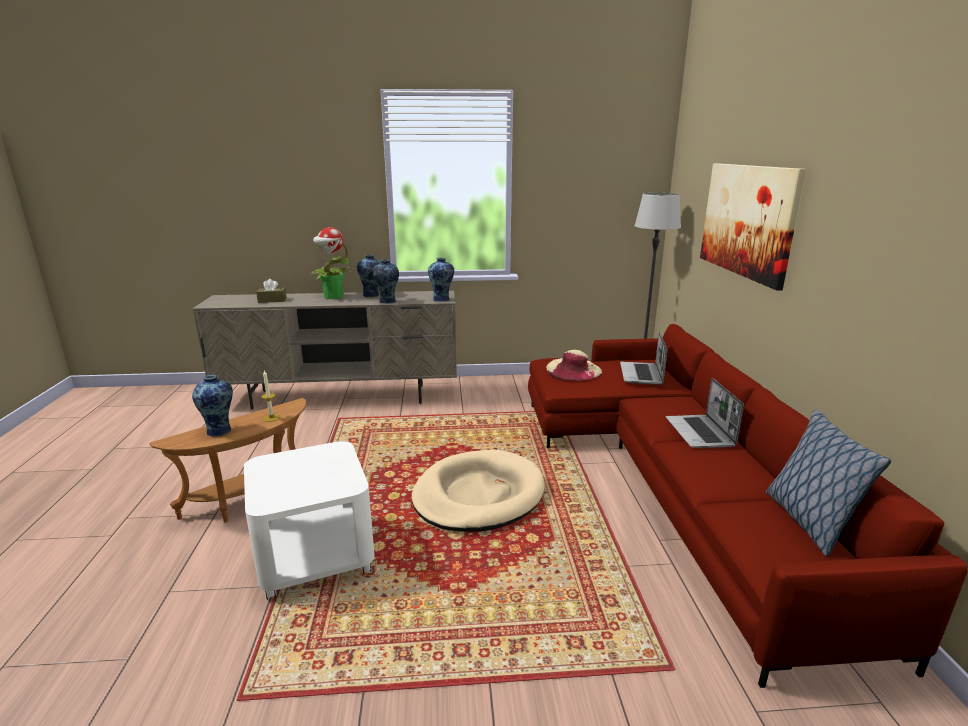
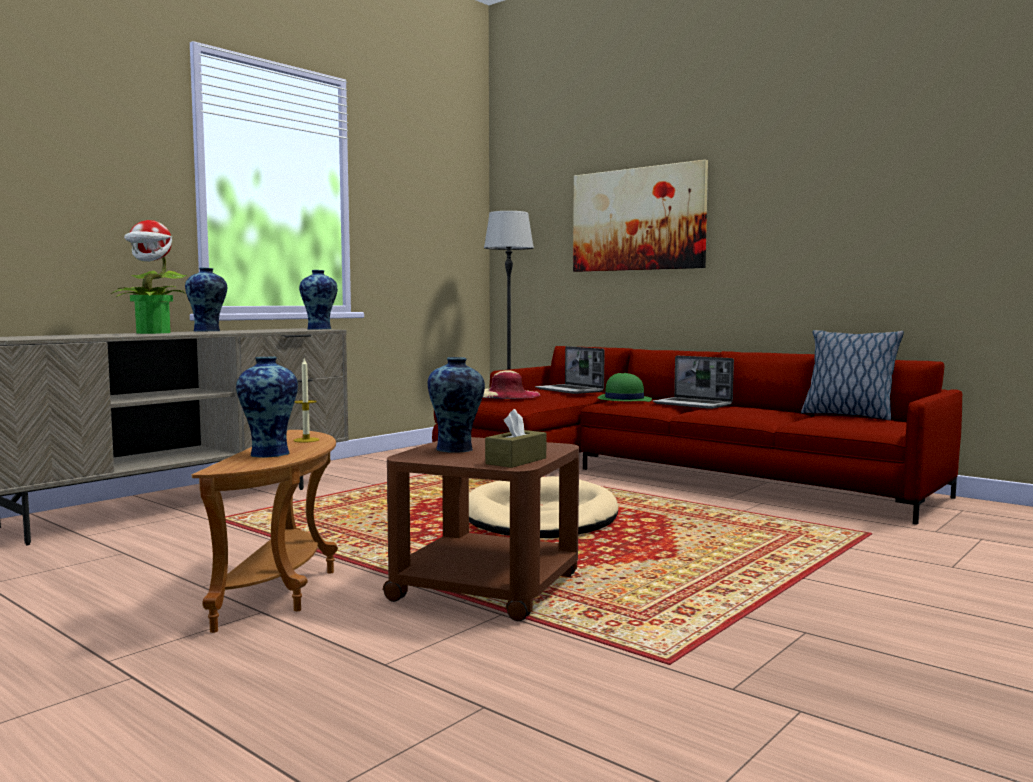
camera: 45 degrees left, 15 degrees down
white side table [244,441,375,600] -> brown side table [383,437,579,621]
brown tissue box [256,279,287,303] -> brown tissue box moved to [485,409,546,468]
vase [373,259,399,304] -> vase moved to [428,357,485,453]
none -> green hat [597,373,652,402]

